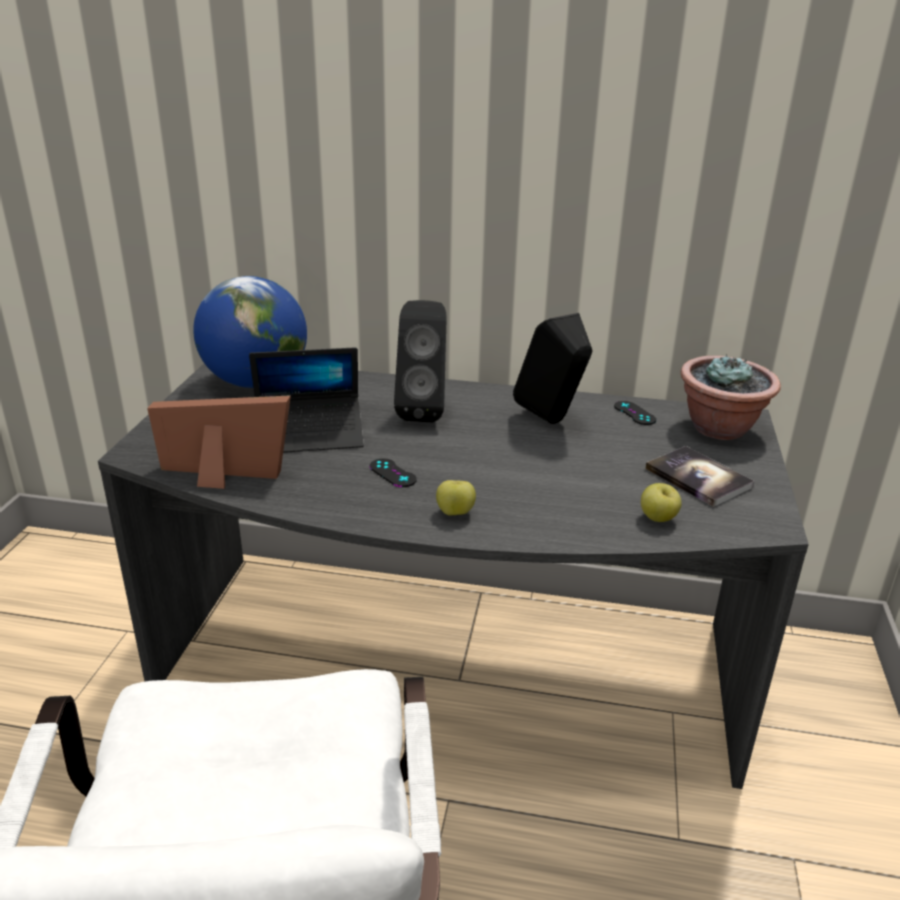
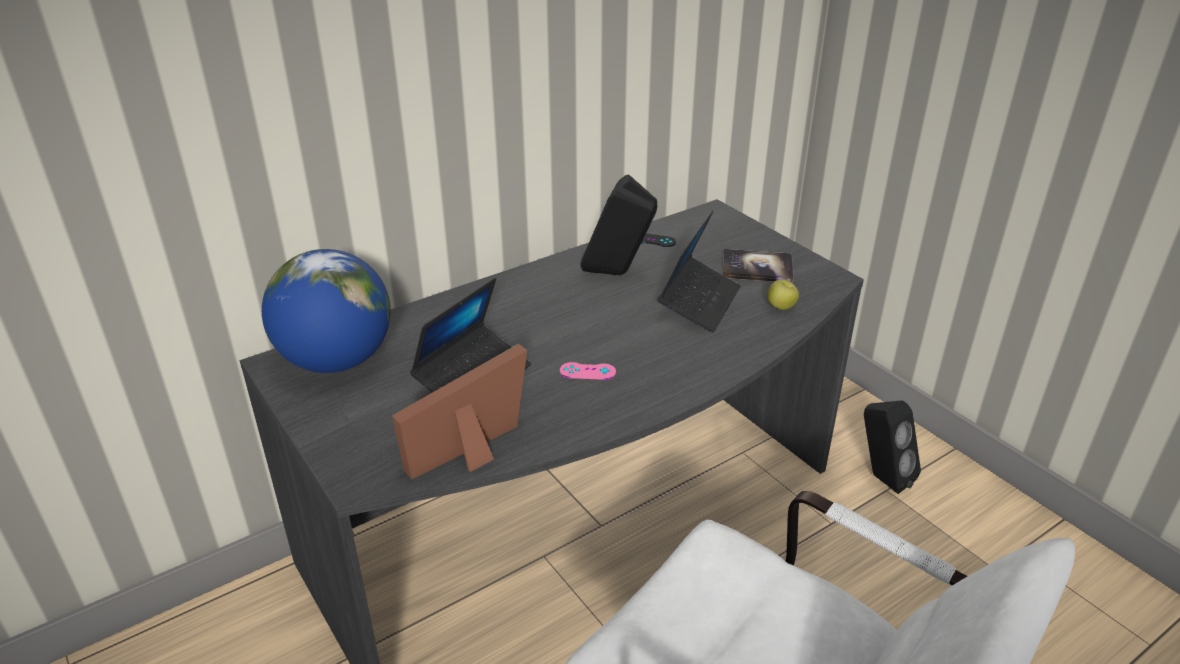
camera: 45 degrees left, 5 degrees up
black game controller [370,458,417,487] -> pink game controller [560,362,616,380]
black speaker [394,300,447,423] -> black speaker moved to [864,400,921,494]
apple [436,480,476,516] -> none
potted plant [680,354,781,440] -> none
none -> laptop [657,211,741,333]

